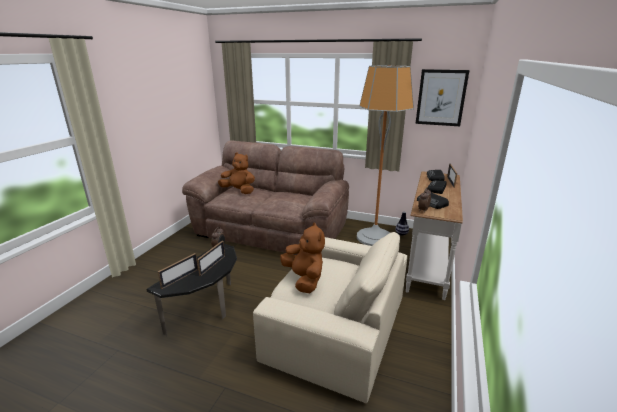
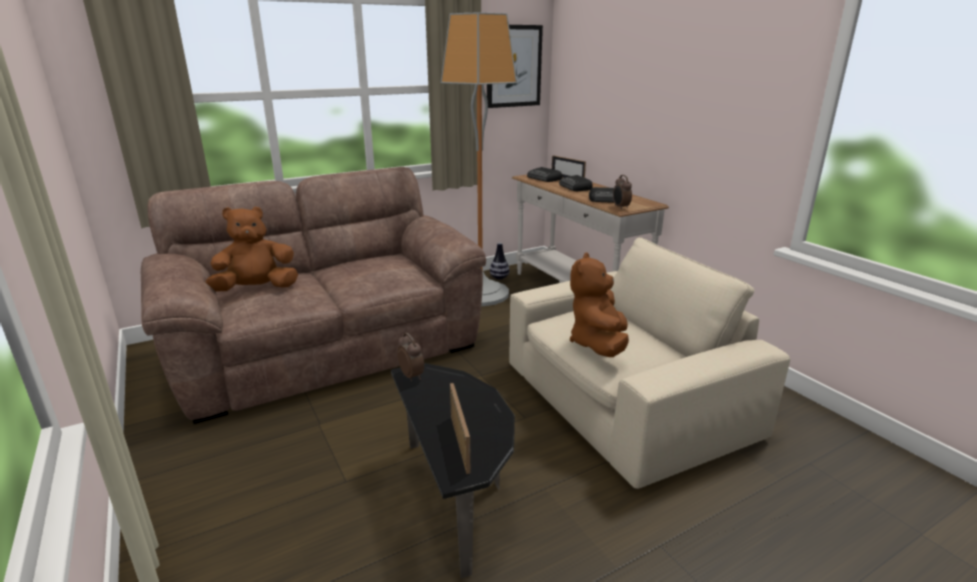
camera: 50 degrees left, 0 degrees up
picture frame [197,241,225,276] -> none
brown plush toy [280,222,325,293] -> brown plush toy turned 90 degrees counterclockwise [570,252,629,357]

